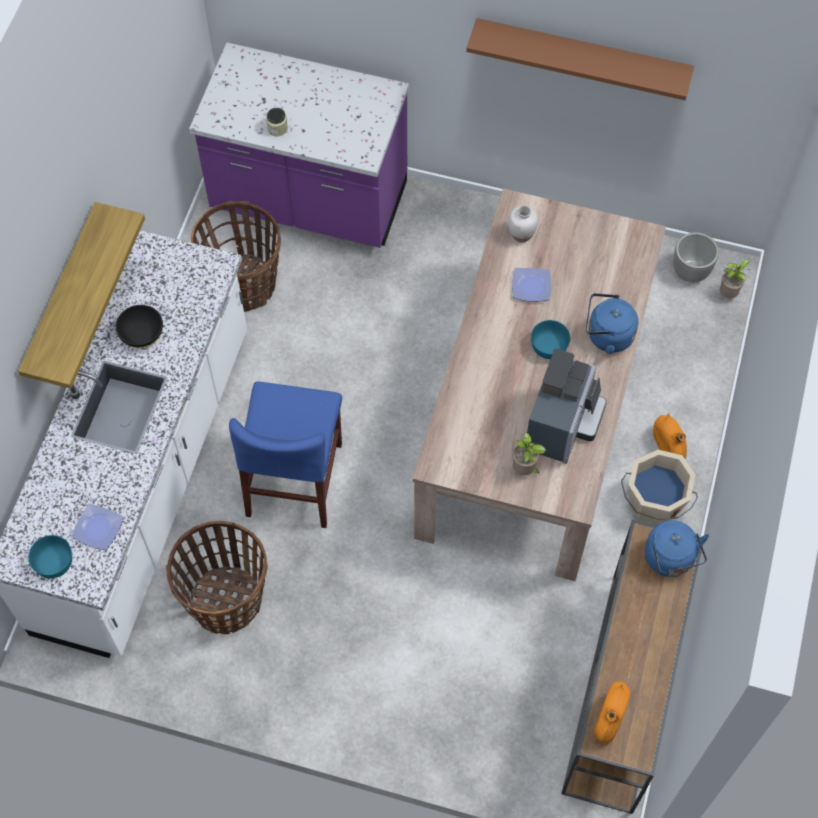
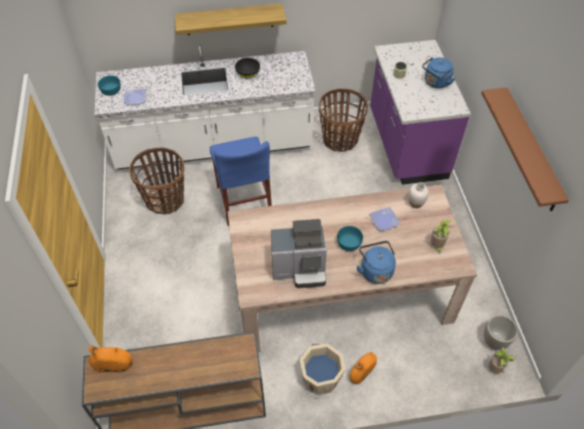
camera: 65 degrees right, 10 degrees down
blue chair [229,382,342,528] -> blue chair turned 90 degrees counterclockwise [210,136,272,226]
potted plant [512,433,546,475] -> potted plant moved to [430,220,451,254]
blue kettle [645,521,709,577] -> blue kettle moved to [422,57,455,88]

